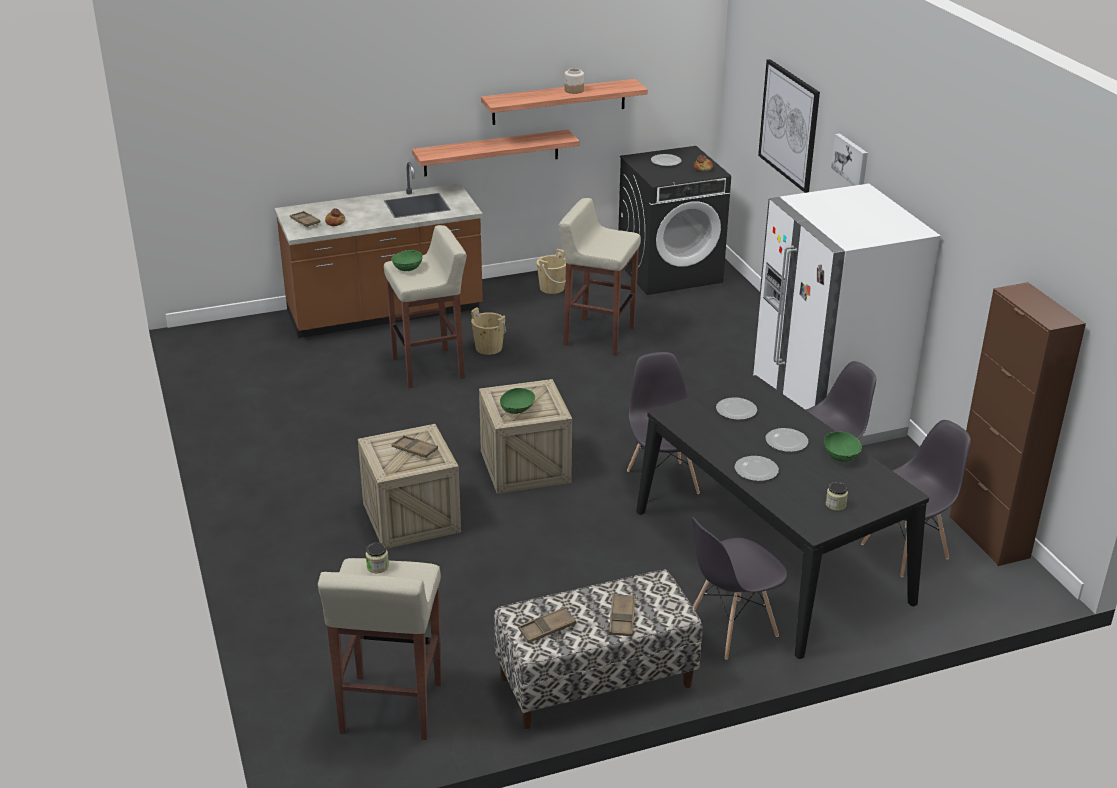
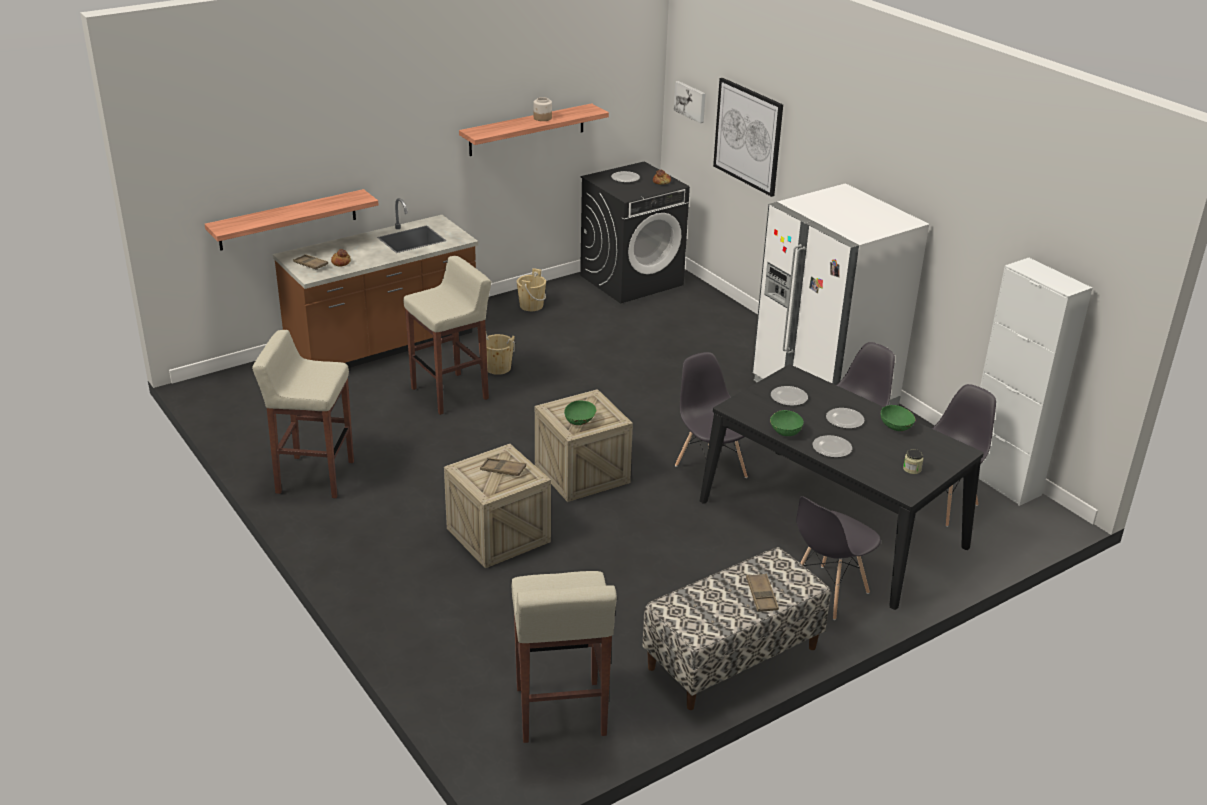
camera: 15 degrees left, 0 degrees up
jar [366,543,389,573] -> none
green bowl [391,250,423,271] -> green bowl moved to [770,410,804,436]
shelf [412,129,579,176] -> shelf moved to [205,189,379,251]
brown tray [518,607,576,643] -> none
beige stool [558,198,641,355] -> beige stool moved to [252,330,354,498]
picture [831,134,868,186] -> picture moved to [674,81,706,123]
brown cabinet [950,282,1086,566] -> white cabinet [979,258,1092,506]

